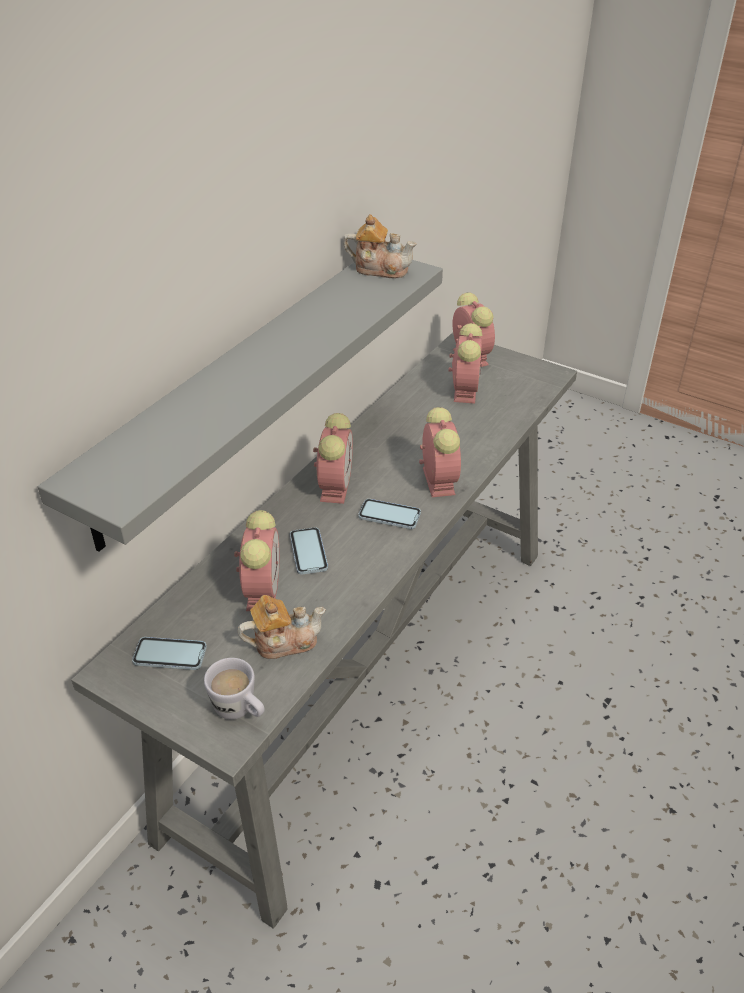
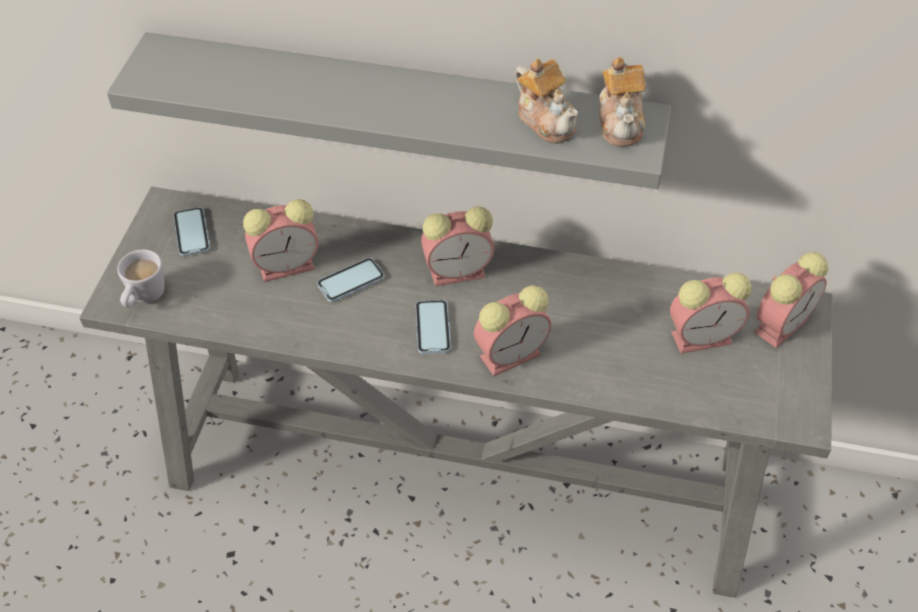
camera: 70 degrees right, 10 degrees up
teapot [238,595,326,659] -> teapot moved to [515,59,579,144]

